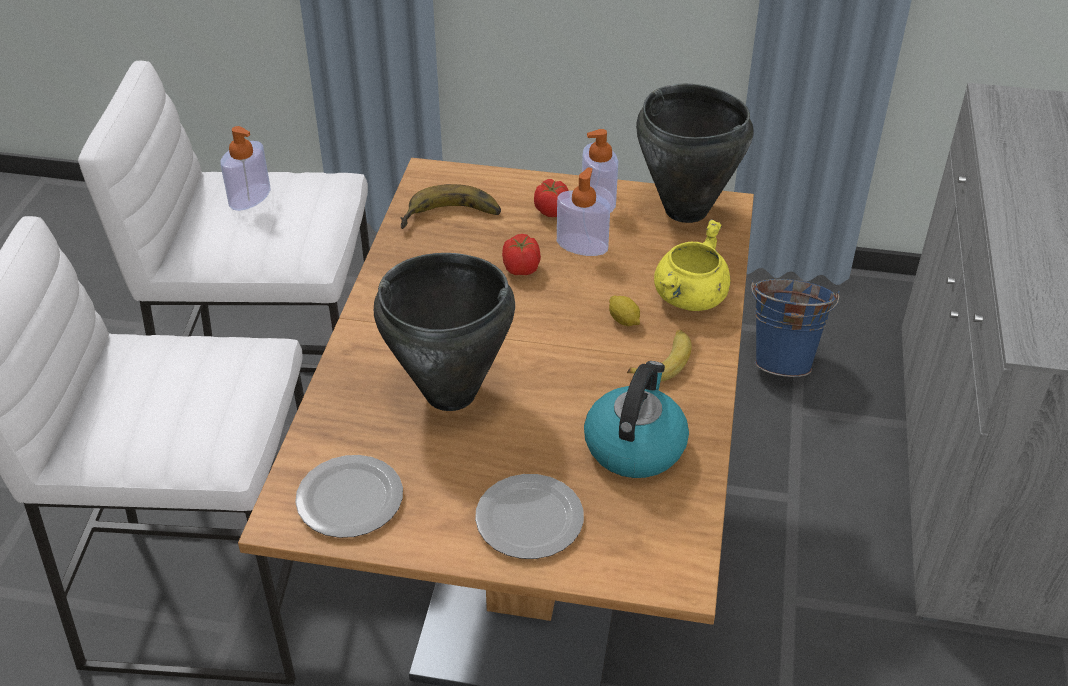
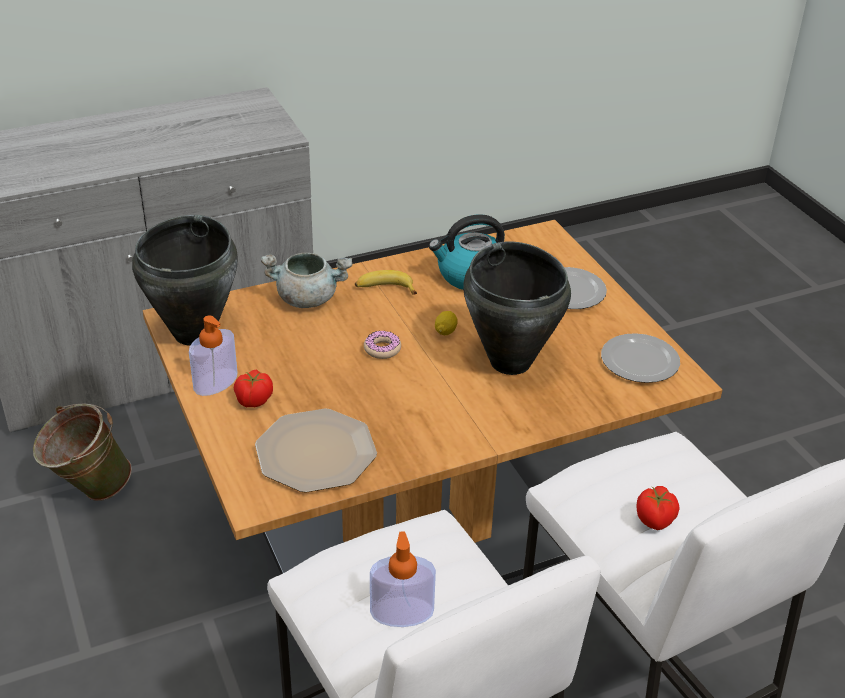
camera: 125 degrees left, 5 degrees down
banana [400,184,501,229] -> plate [255,408,377,493]
tomato [502,234,541,275] -> tomato moved to [636,486,679,530]
soap dispenser [557,167,611,256] -> none
lemon [609,296,640,327] -> lemon moved to [435,311,457,335]
yellow cooking pot [654,219,730,311] -> grey cooking pot [261,253,353,308]
blue bucket [751,279,839,377] -> green bucket [33,403,132,501]
none -> donut [364,331,401,359]

